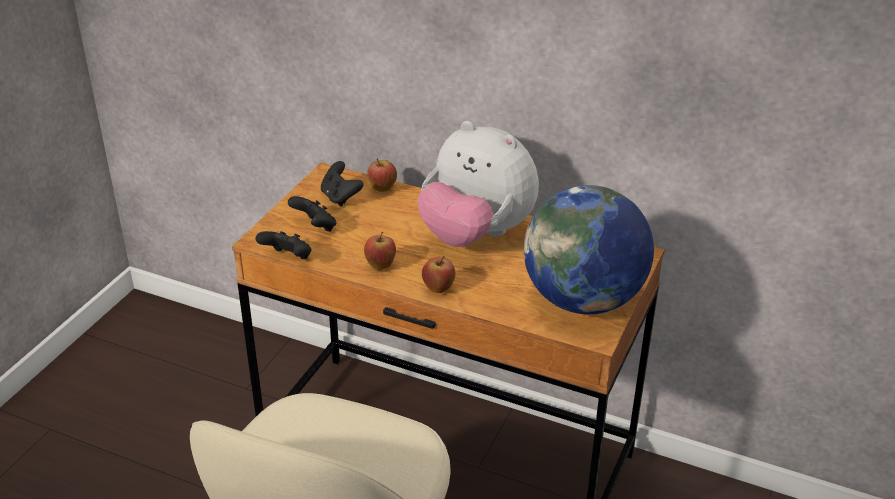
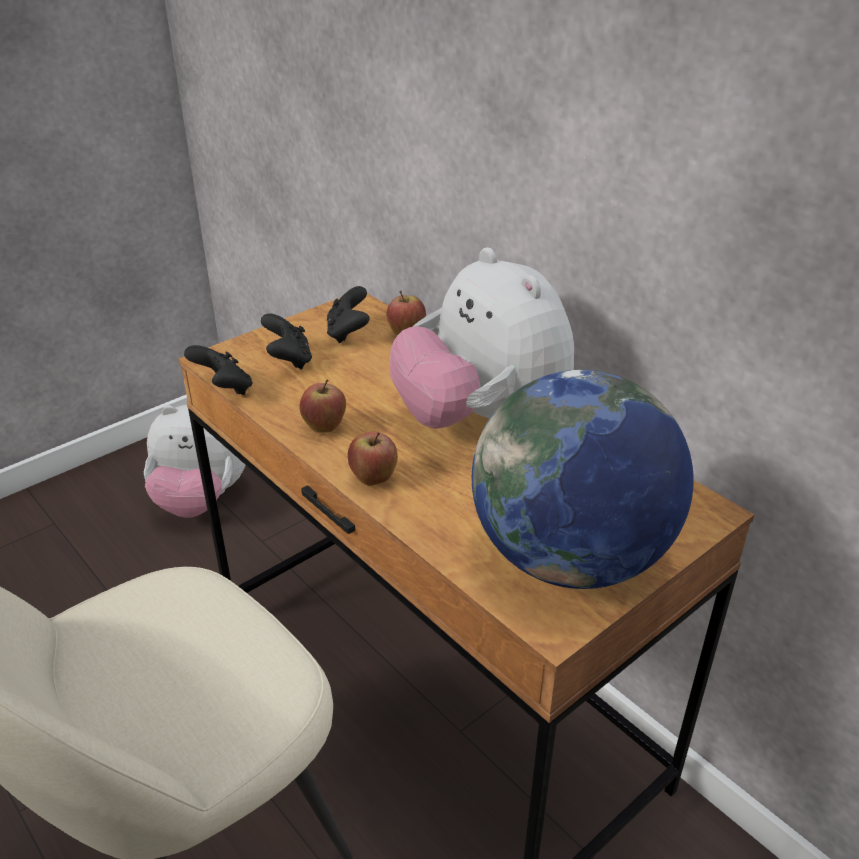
camera: 25 degrees right, 0 degrees up
none -> plush toy [144,405,245,518]

